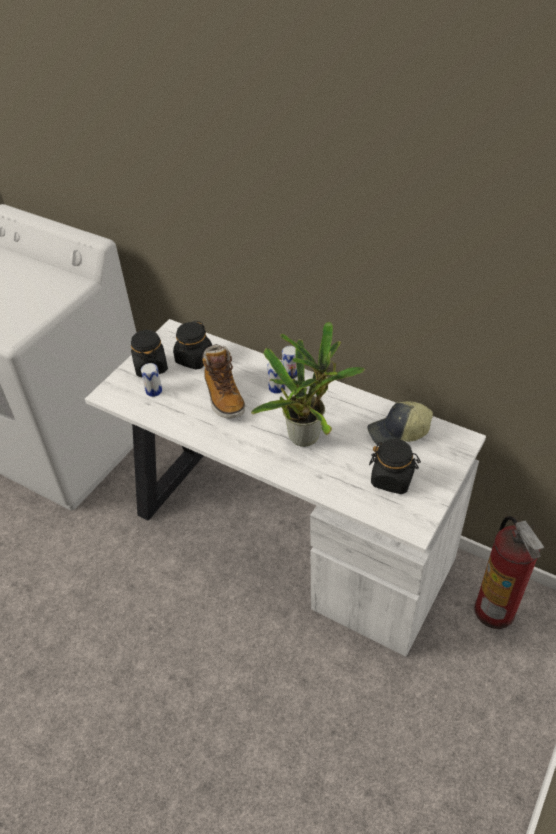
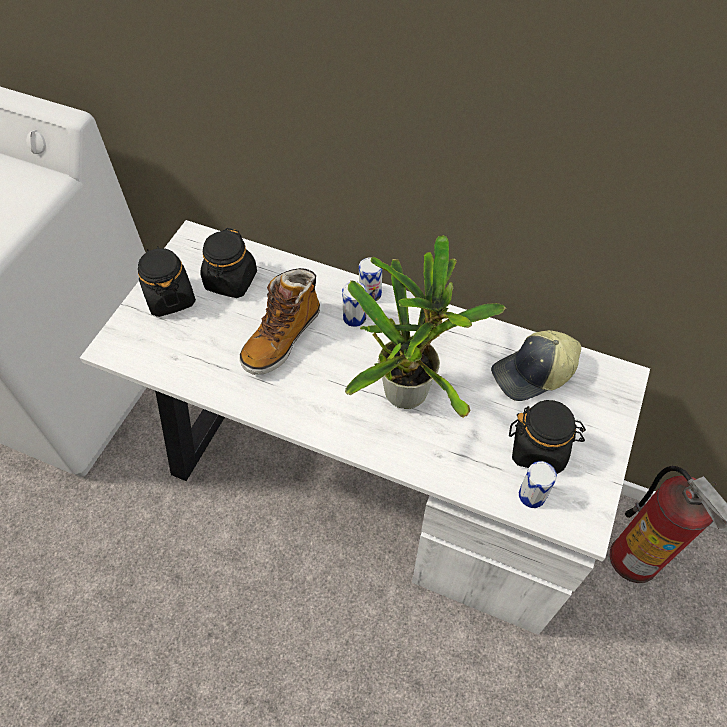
camera: 10 degrees left, 10 degrees up
can [141,363,162,397] -> can moved to [519,461,557,508]
boot [202,344,245,419] -> boot turned 60 degrees clockwise [239,268,320,375]

